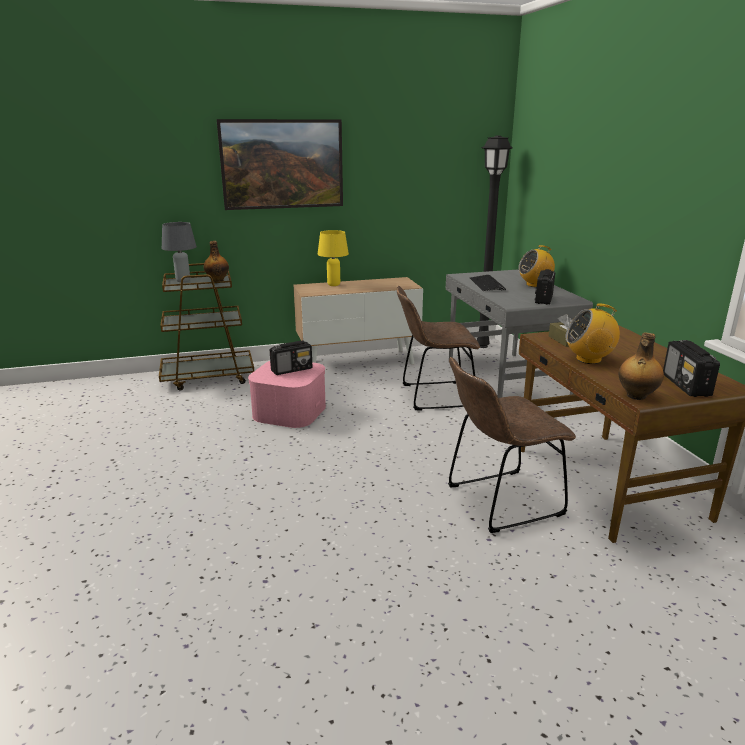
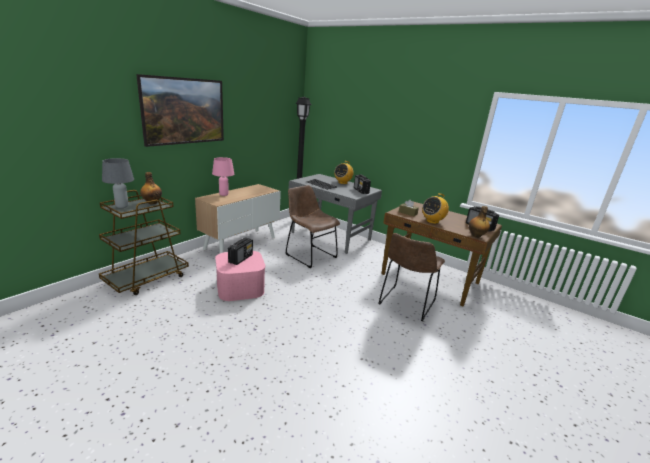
camera: 40 degrees left, 0 degrees up
yellow table lamp [318,230,349,286] -> pink table lamp [212,157,234,196]
brown chair [397,286,480,411] -> brown chair turned 90 degrees clockwise [285,185,340,268]

